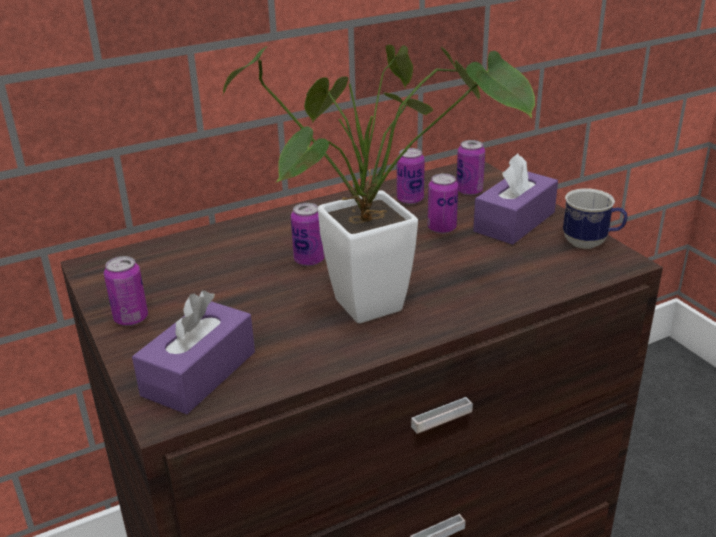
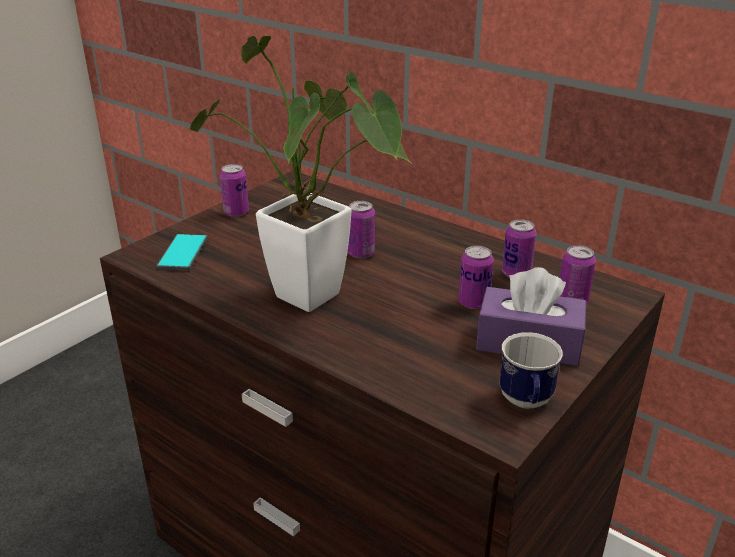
camera: 65 degrees right, 0 degrees up
purple tissue box [132,290,255,414] -> phone [156,234,208,271]

